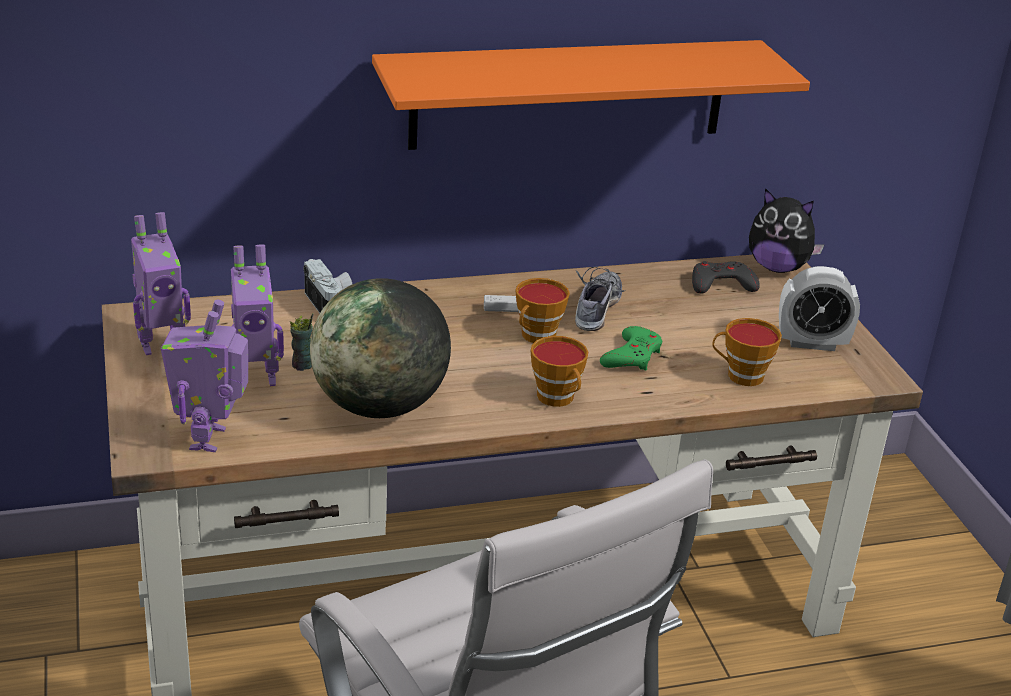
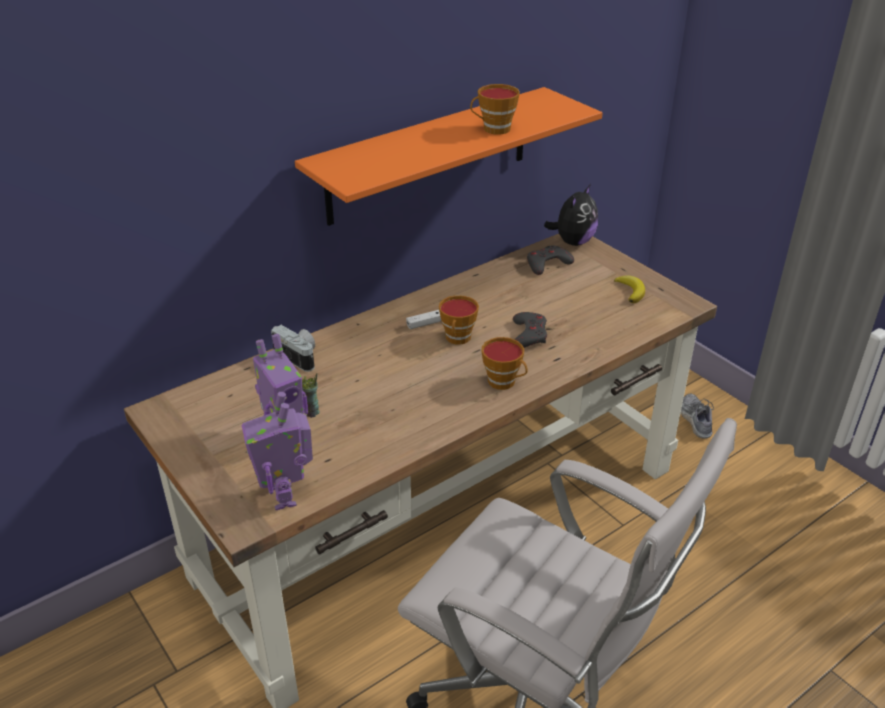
camera: 20 degrees left, 5 degrees up
toy robot [131,212,191,355] -> none
globe [310,278,451,418] -> none
shoe [575,267,626,331] -> shoe moved to [681,394,714,439]
green game controller [600,326,662,371] -> grey game controller [513,312,547,348]
cup [712,318,782,386] -> cup moved to [470,84,520,135]
plush toy [749,188,825,273] -> plush toy turned 60 degrees counterclockwise [544,184,598,246]
alarm clock [779,266,860,351] -> banana [614,275,645,303]

